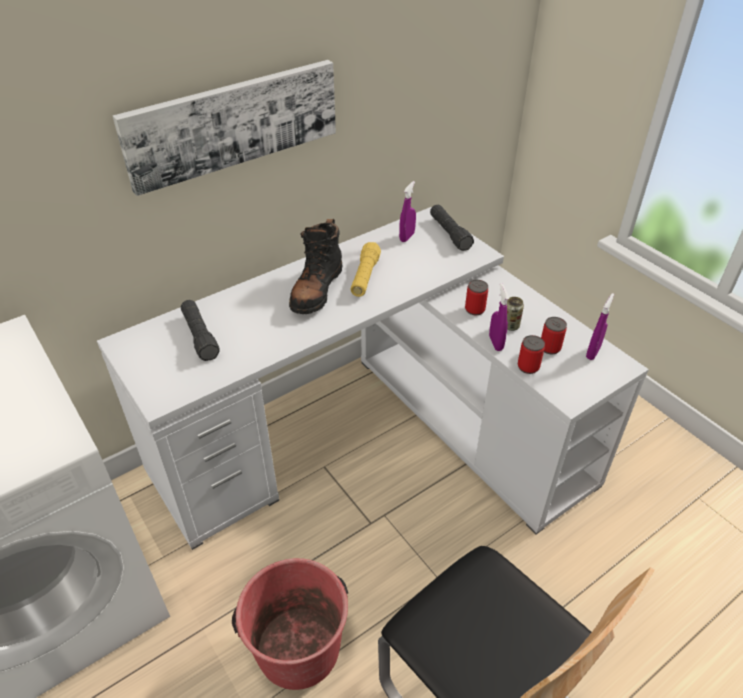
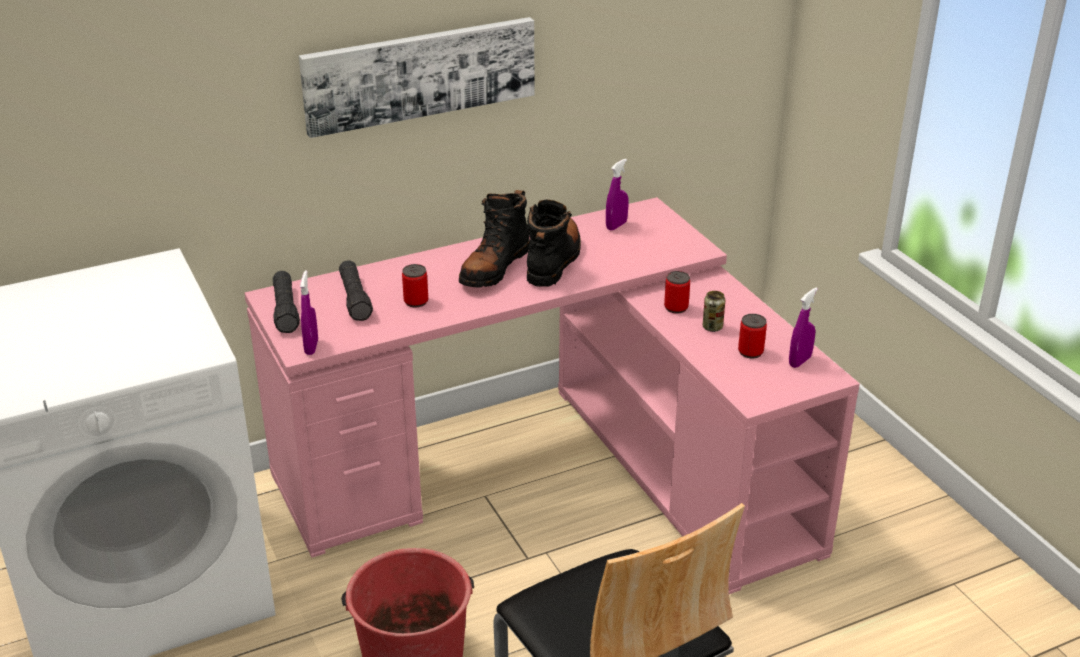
camera: 10 degrees right, 10 degrees down
white desk [97,207,649,550] -> pink desk [245,197,860,594]
yellow flashlight [350,242,381,297] -> black boot [527,200,581,287]
black flashlight [430,205,474,251] -> black flashlight moved to [273,271,300,333]
purple spray bottle [489,283,509,351] -> purple spray bottle moved to [300,270,318,355]
can [518,335,545,374] -> can moved to [402,264,428,308]

